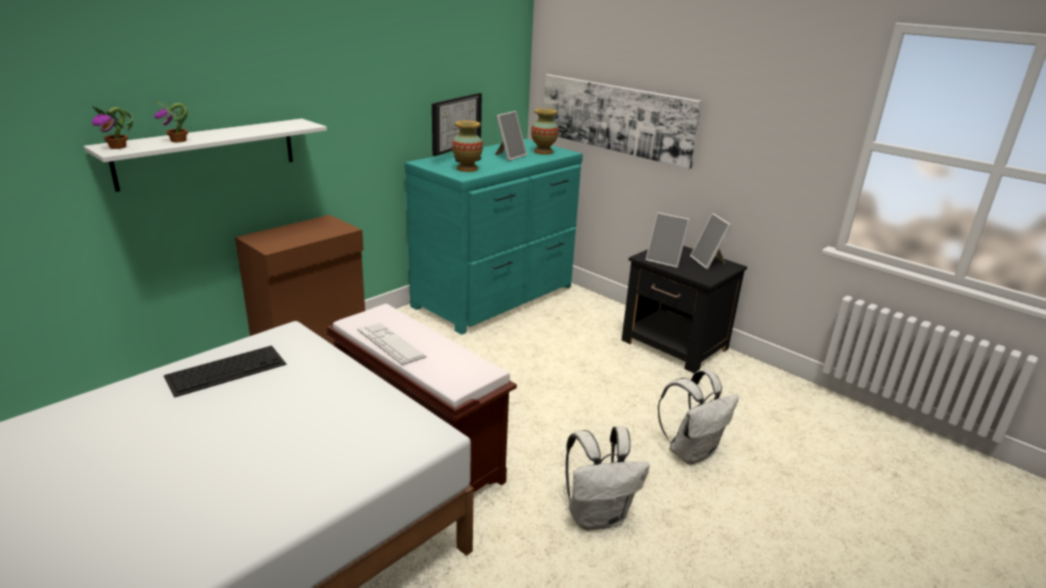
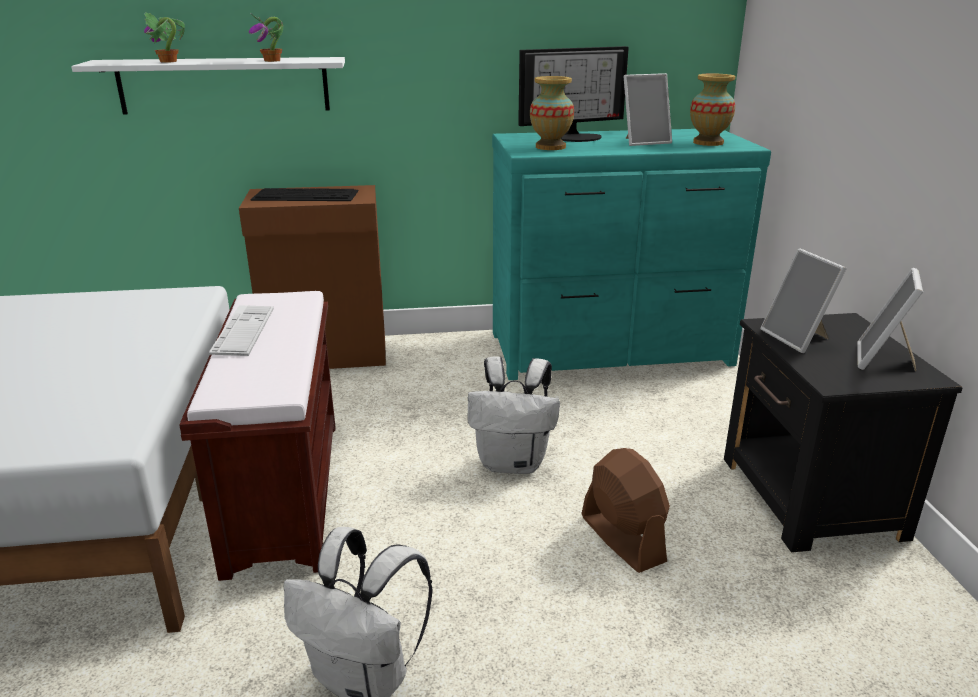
camera: 40 degrees right, 0 degrees up
potted plant [91,106,133,149] -> potted plant moved to [249,14,283,62]
keyboard [164,345,287,398] -> keyboard moved to [250,188,359,201]
picture [544,74,702,169] -> none
white backpack [658,370,739,465] -> white backpack moved to [468,356,560,474]
none -> brown fan [581,448,670,573]

